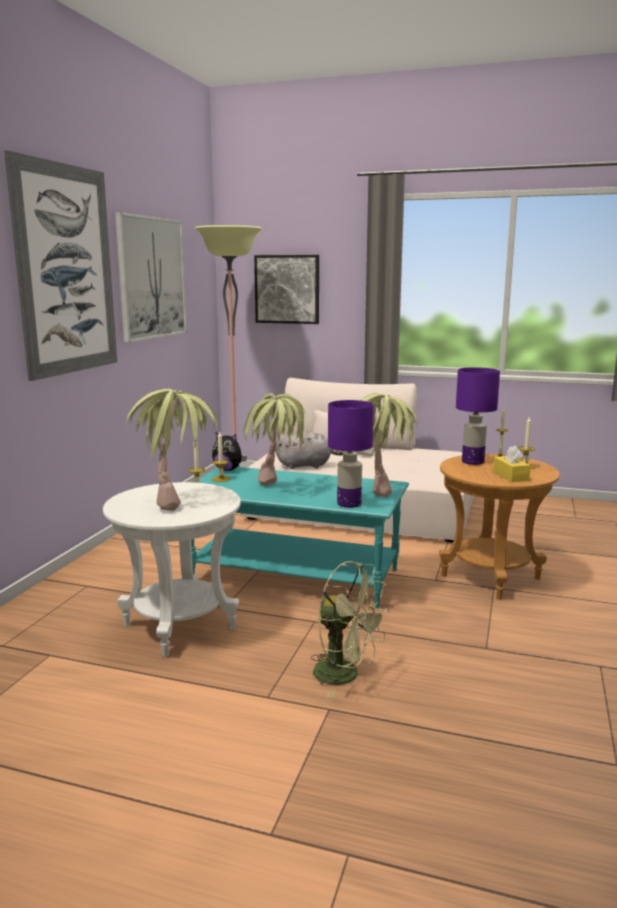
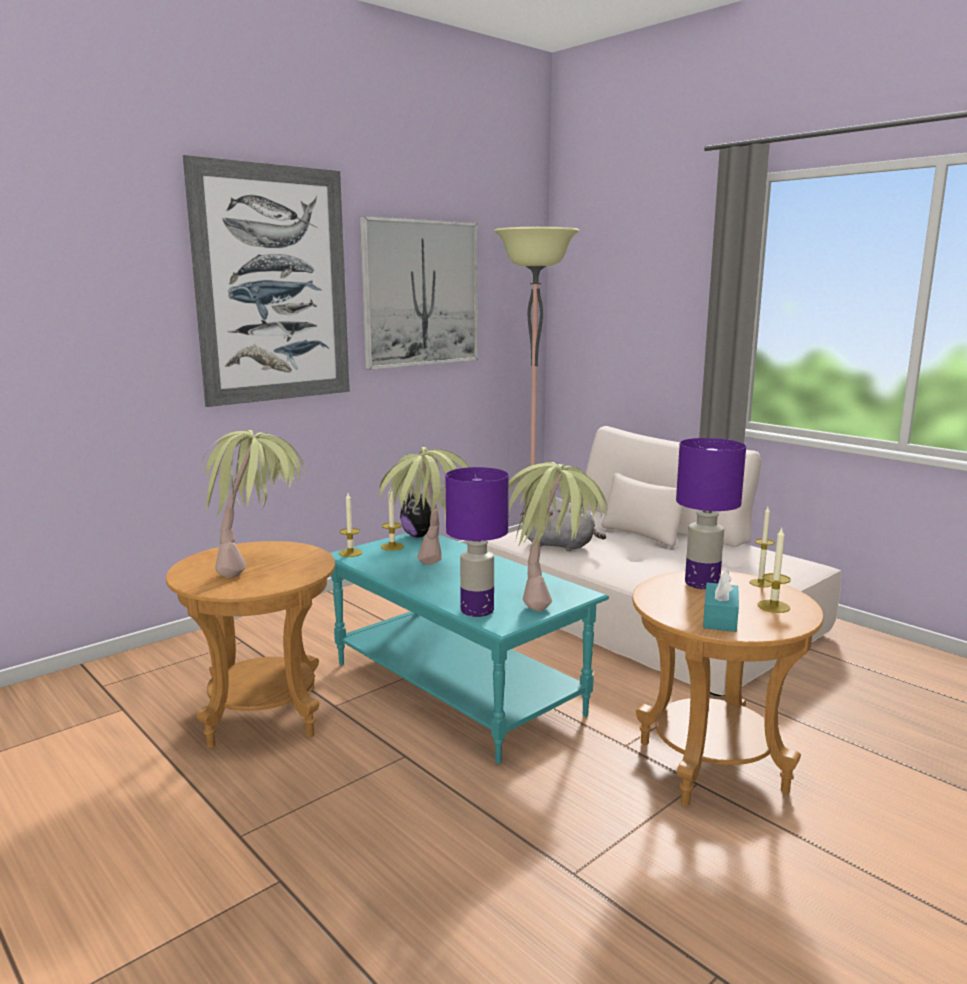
camera: 30 degrees right, 0 degrees up
white side table [103,482,241,657] -> brown side table [166,541,335,748]
picture [254,255,319,324] -> none
green fan [311,561,390,697] -> none
yellow tissue box [493,446,531,482] -> turquoise tissue box [703,571,739,632]

